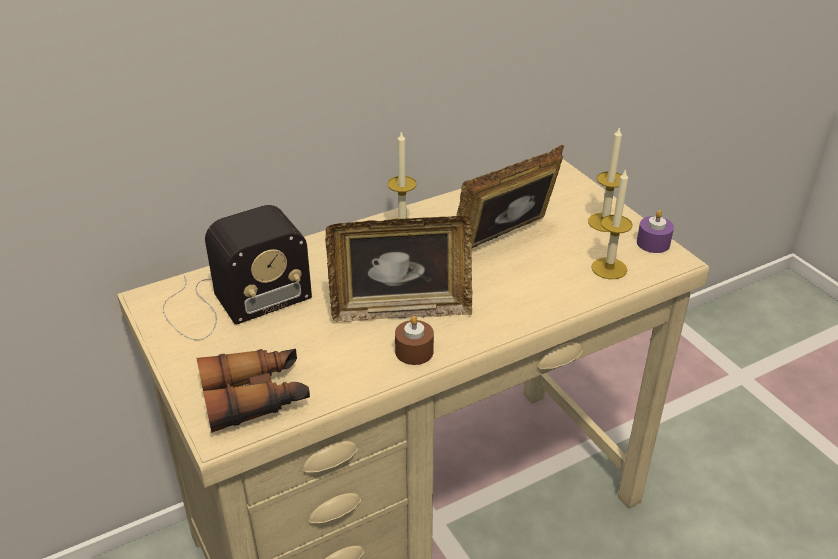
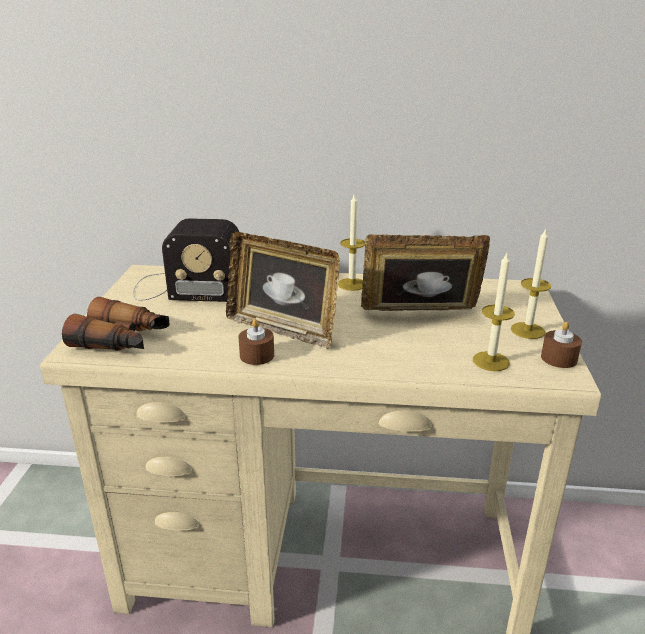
camera: 35 degrees right, 10 degrees down
purple candle [637,210,674,253] -> brown candle [541,322,582,368]

